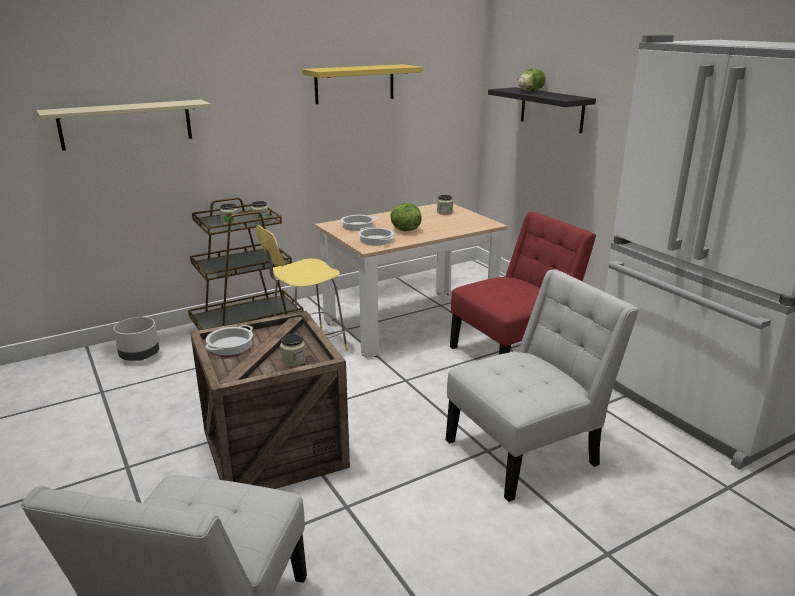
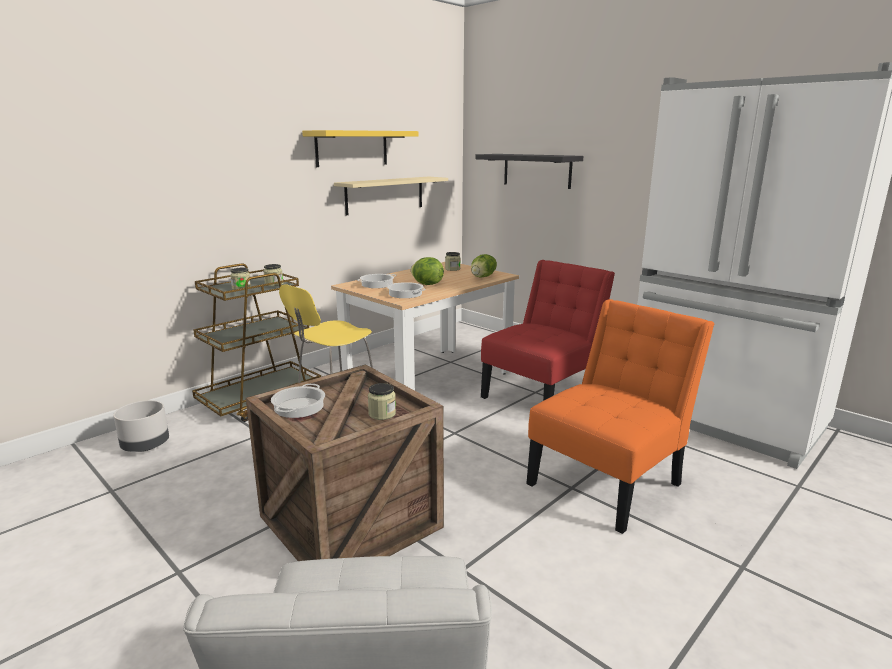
camera: 15 degrees left, 5 degrees down
beige shelf [36,100,211,151] -> beige shelf moved to [334,177,448,215]
white chair [446,270,639,502] -> orange chair [526,299,714,534]
lettuce [518,69,546,91] -> lettuce moved to [471,254,497,278]

